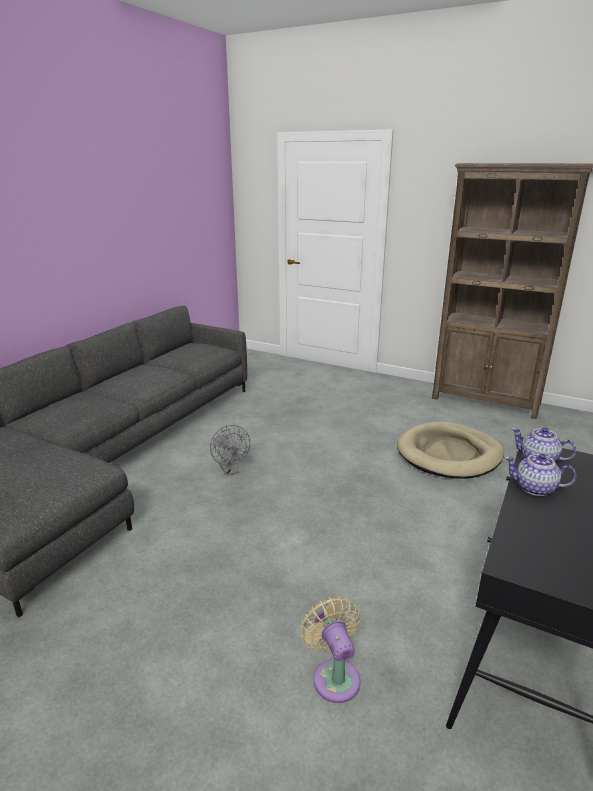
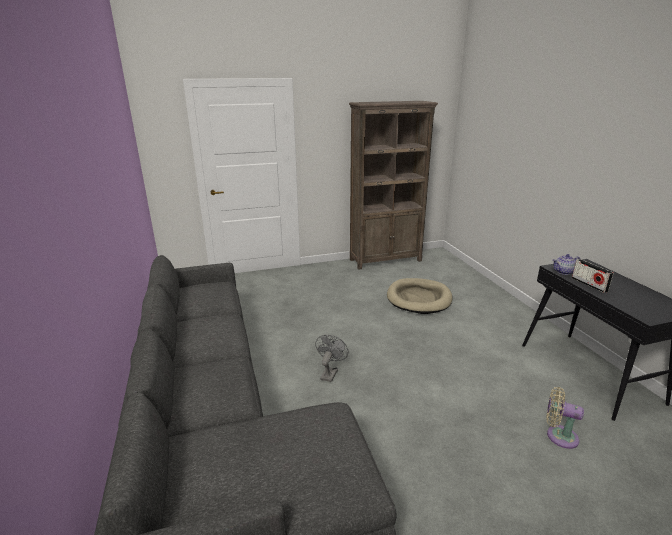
camera: 45 degrees left, 0 degrees up
grey fan [210,425,250,476] -> grey fan turned 90 degrees counterclockwise [315,335,349,382]
teapot [505,454,576,496] -> radio [572,259,613,293]

